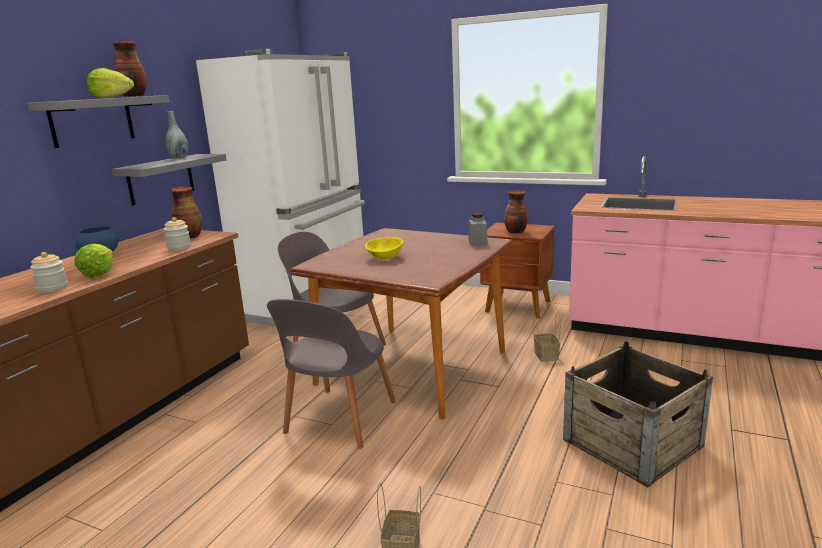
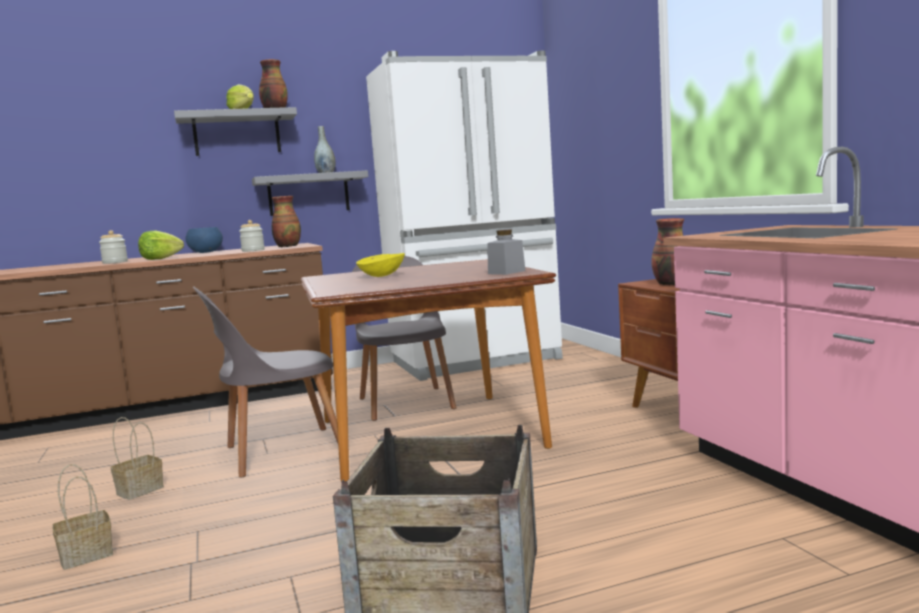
camera: 45 degrees right, 10 degrees down
basket [533,311,561,362] -> basket moved to [111,417,164,500]

